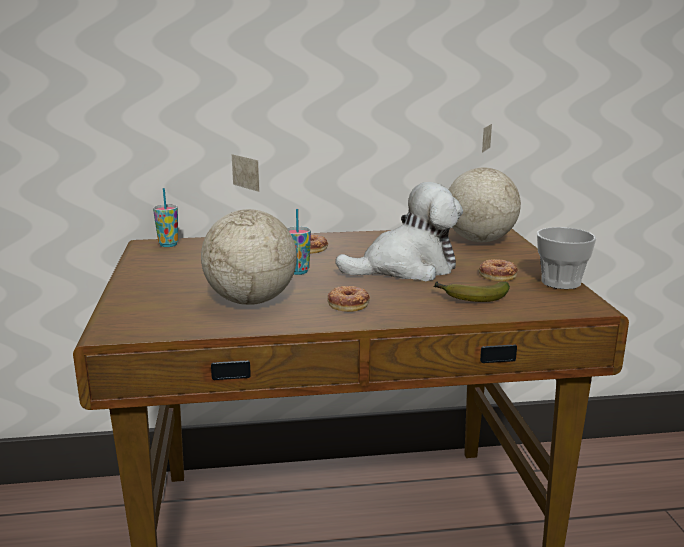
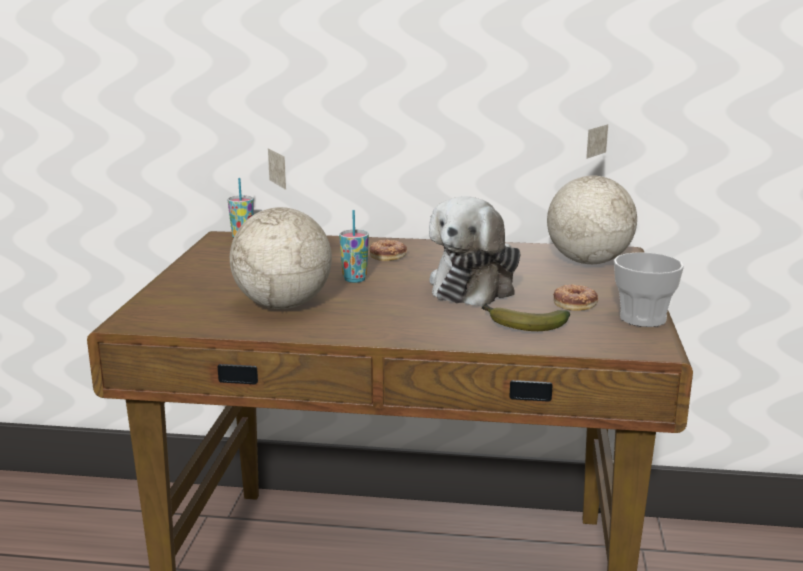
camera: 15 degrees right, 0 degrees up
donut [327,286,370,312] -> none
plush toy [335,182,463,281] -> plush toy turned 120 degrees clockwise [429,196,521,307]

